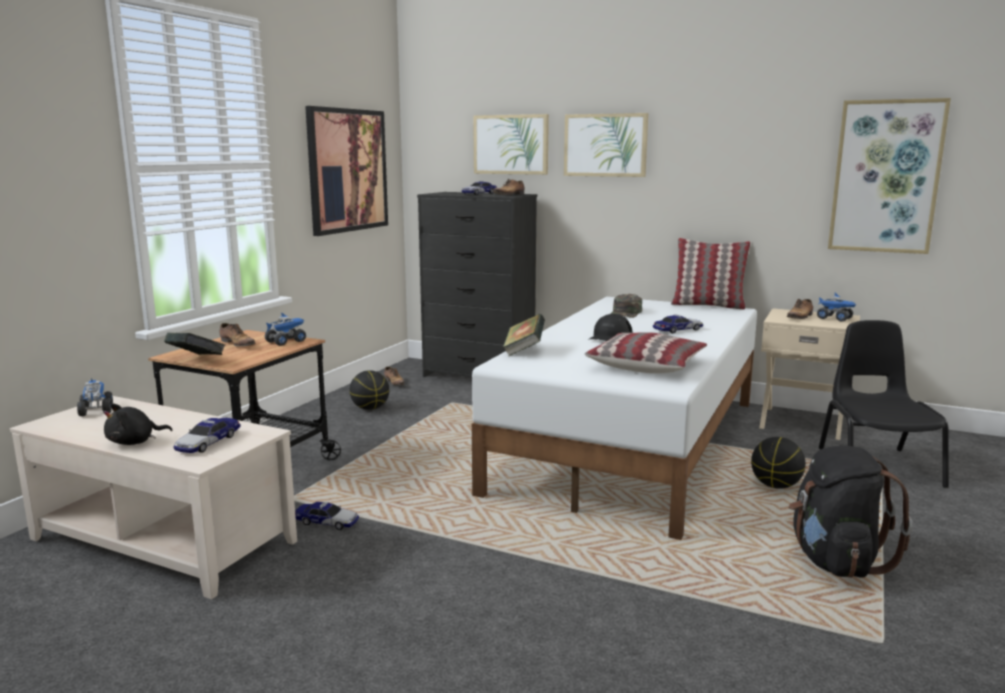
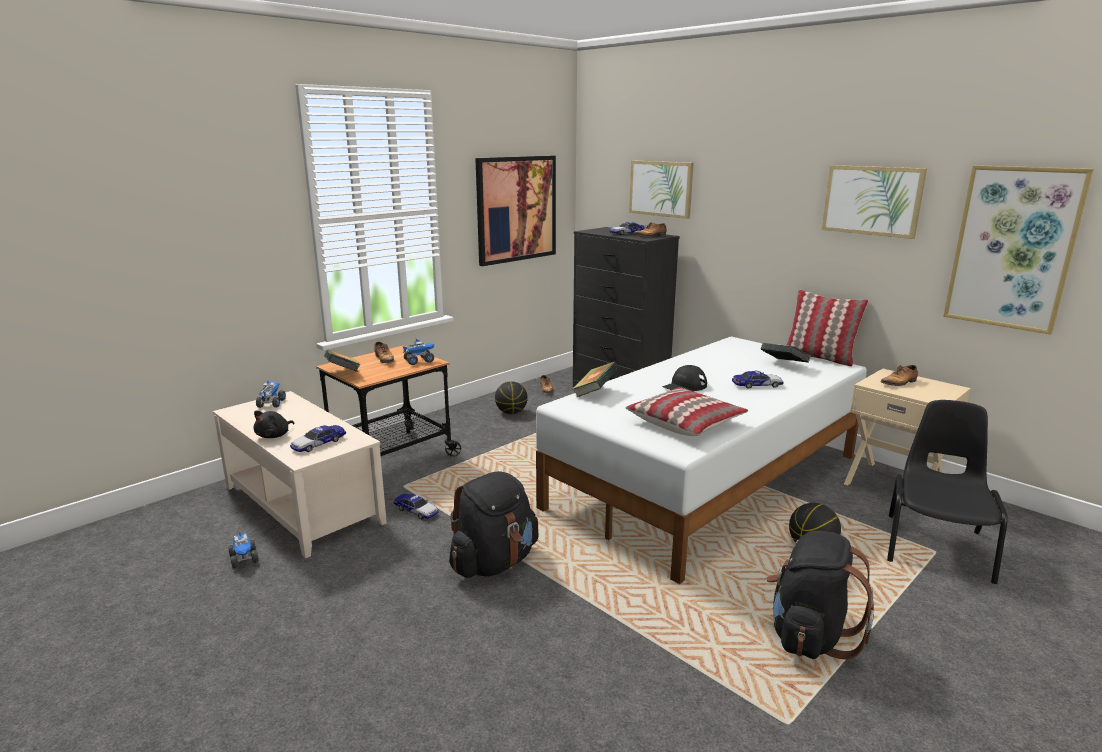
camera: 20 degrees right, 5 degrees up
black plush toy [103,403,172,445] -> black plush toy turned 45 degrees counterclockwise [254,410,294,438]
picture [564,113,648,177] -> picture moved to [822,165,927,239]
green cap [611,294,642,318] -> none
toy truck [817,293,856,322] -> toy truck moved to [228,531,259,569]
none -> black backpack [449,471,538,578]
none -> book [761,343,811,363]

